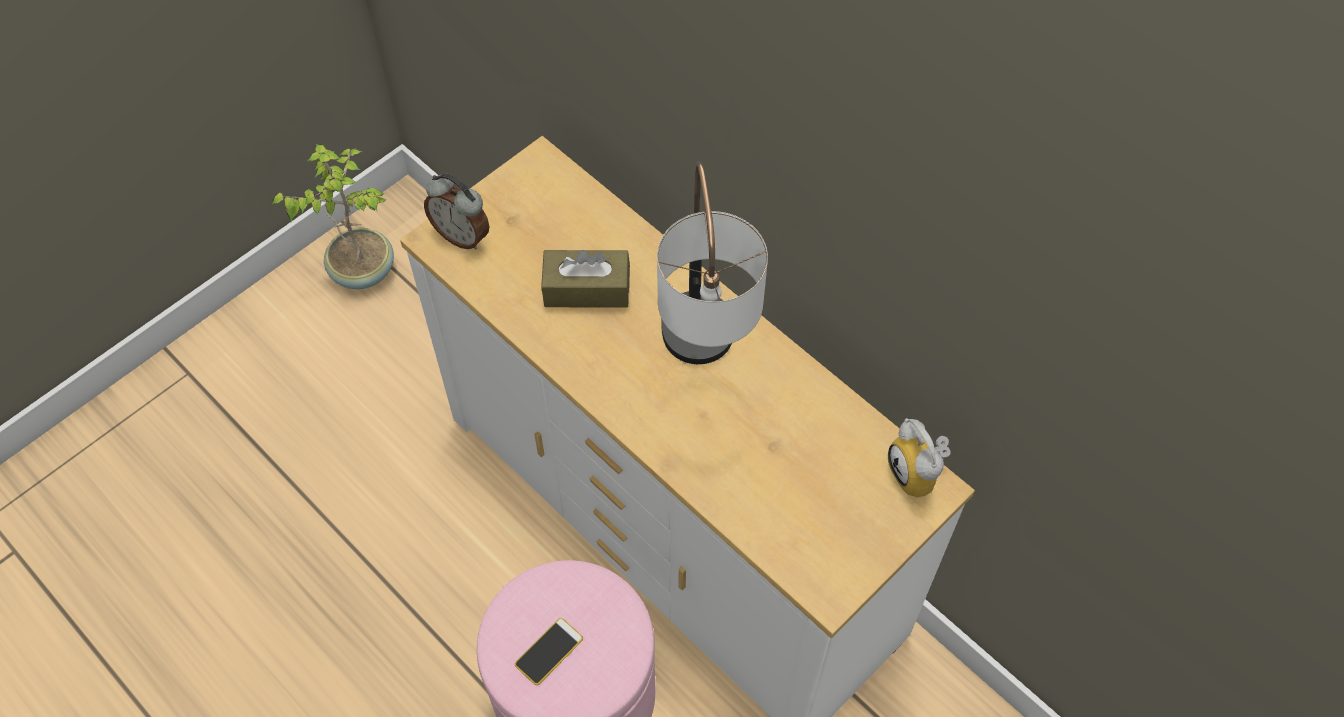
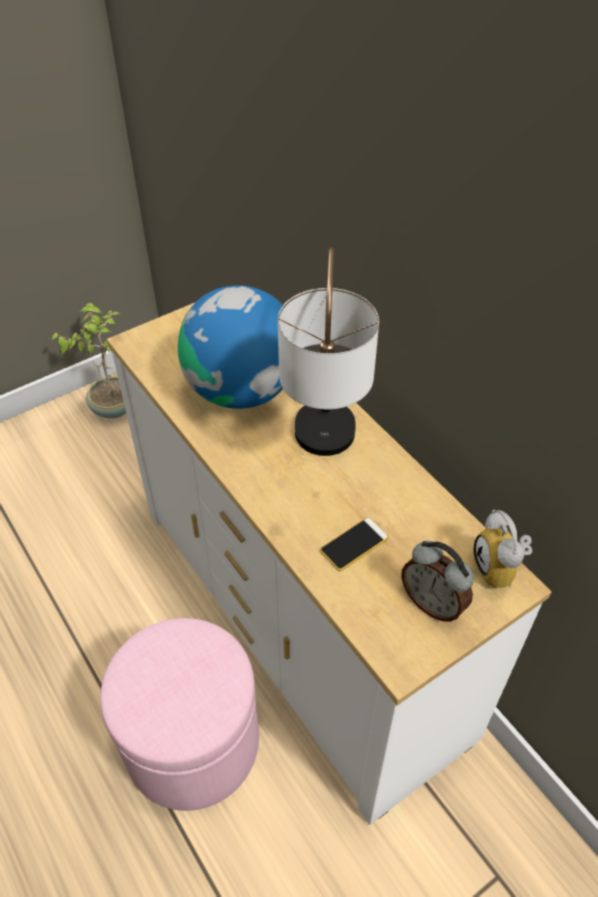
camera: 10 degrees right, 10 degrees down
alarm clock [424,174,489,250] -> alarm clock moved to [401,541,474,622]
phone [515,618,583,685] -> phone moved to [320,517,389,571]
brown tissue box [541,250,630,308] -> globe [178,285,283,409]

